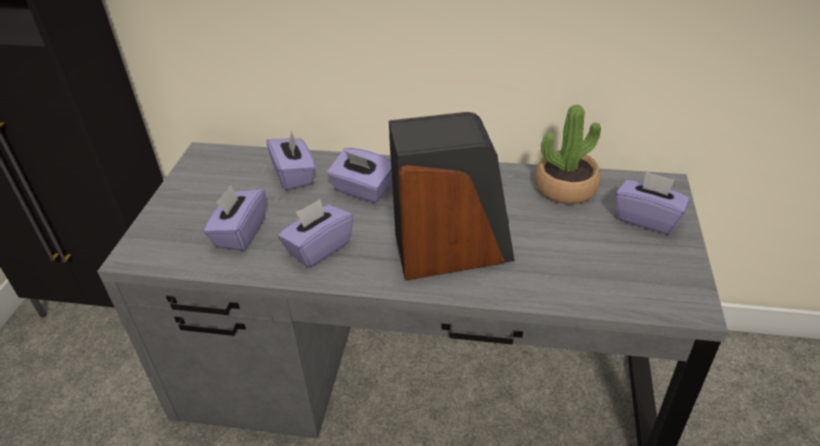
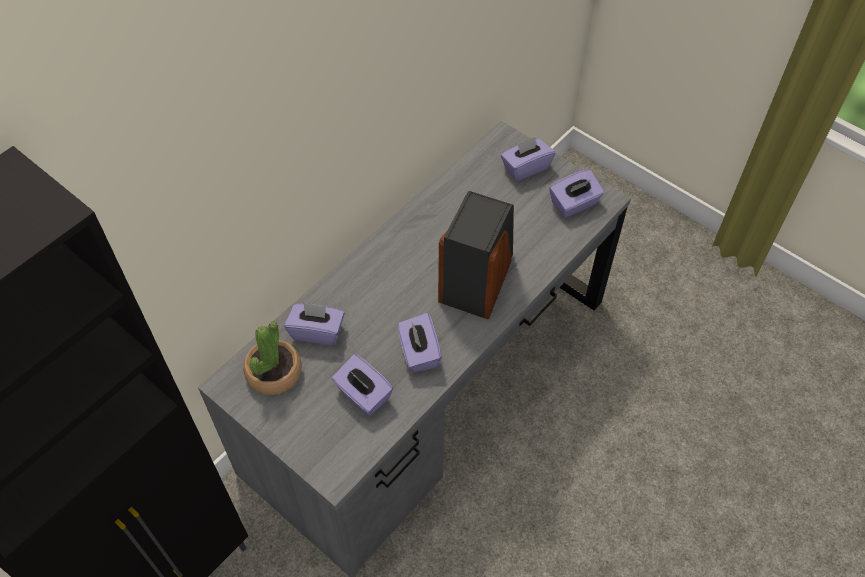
camera: 60 degrees left, 15 degrees up
purple tissue box [327,148,392,203] -> purple tissue box moved to [549,169,604,218]
potted plant [535,105,601,204] -> potted plant moved to [243,321,302,395]

